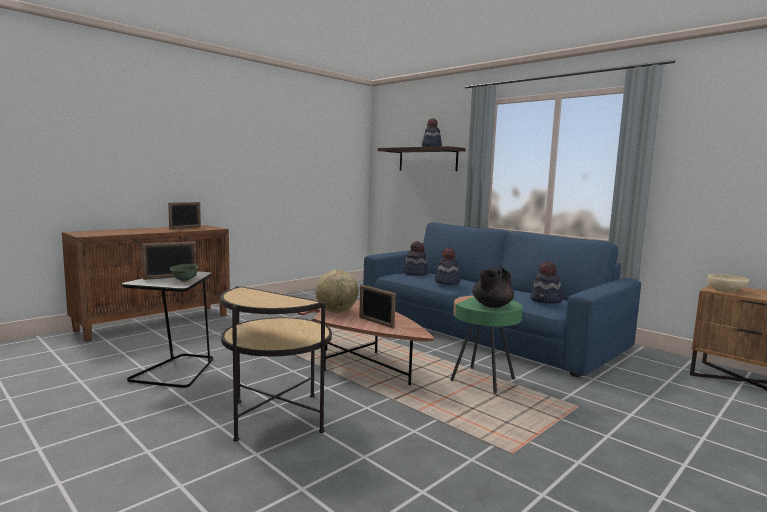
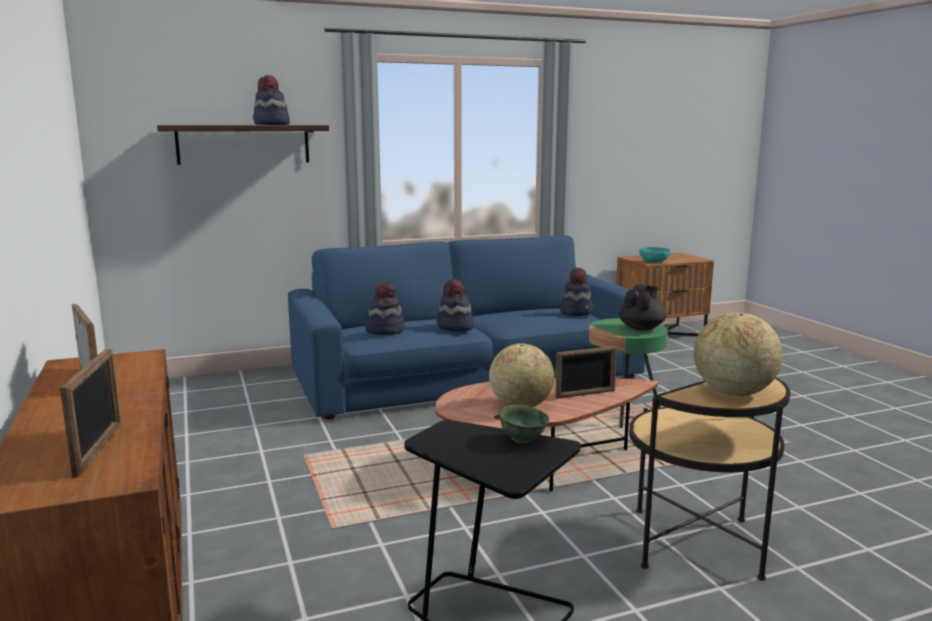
camera: 65 degrees left, 5 degrees up
picture frame [141,241,197,280] -> picture frame moved to [60,348,121,478]
black teapot [472,267,514,308] -> black teapot turned 120 degrees counterclockwise [619,285,666,331]
beige bowl [707,274,749,292] -> turquoise bowl [639,247,670,263]
none -> globe [694,312,783,396]

